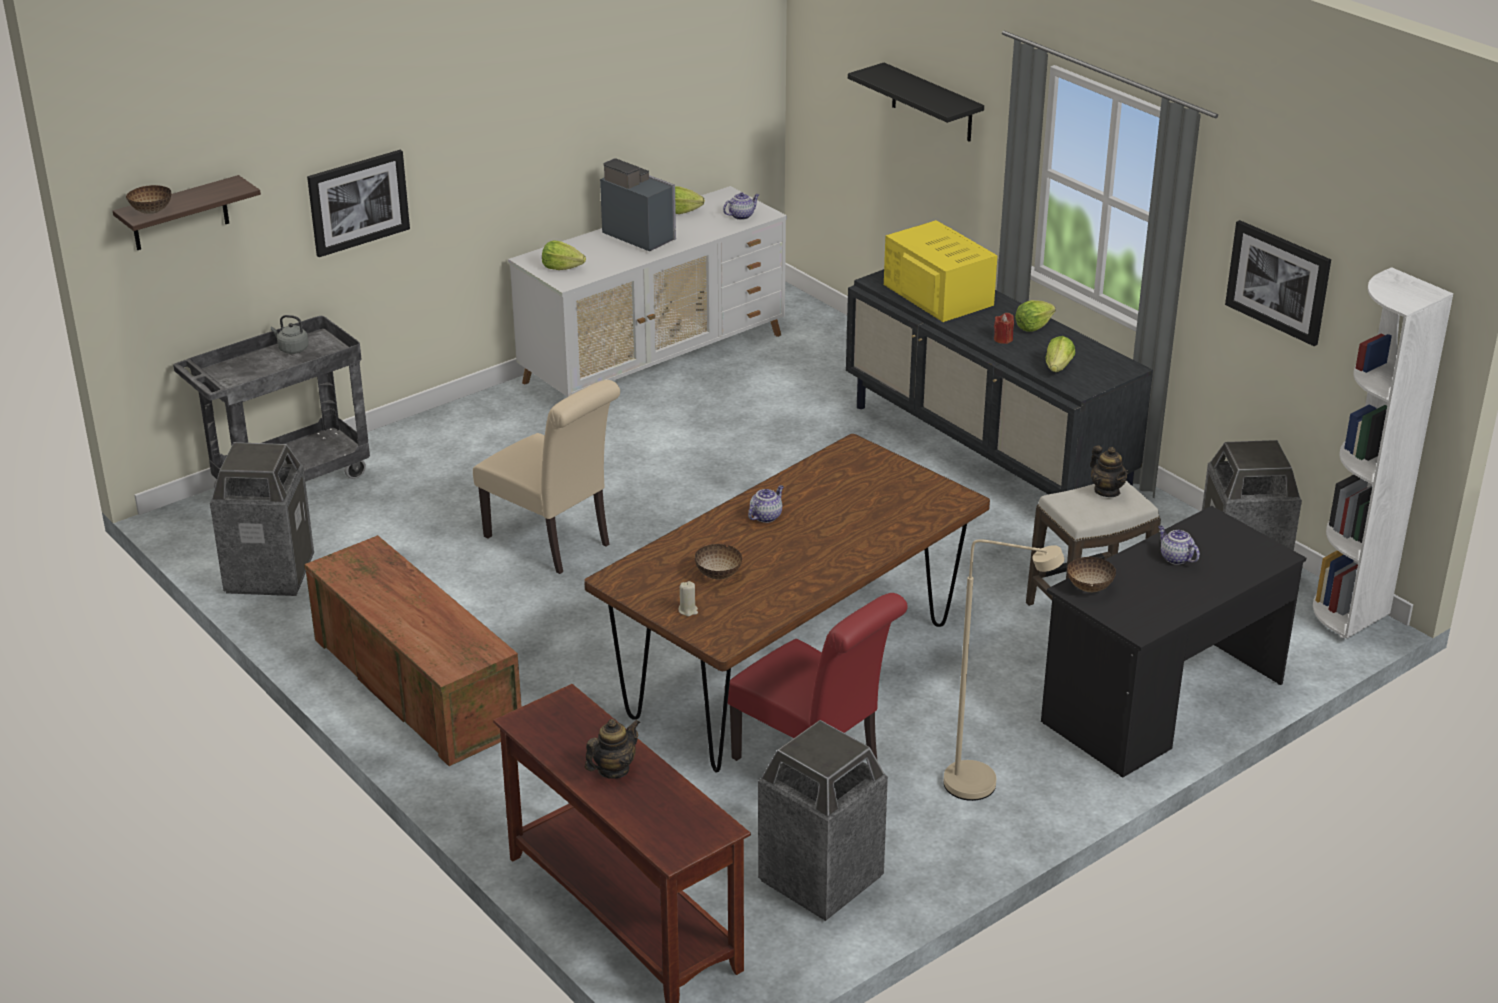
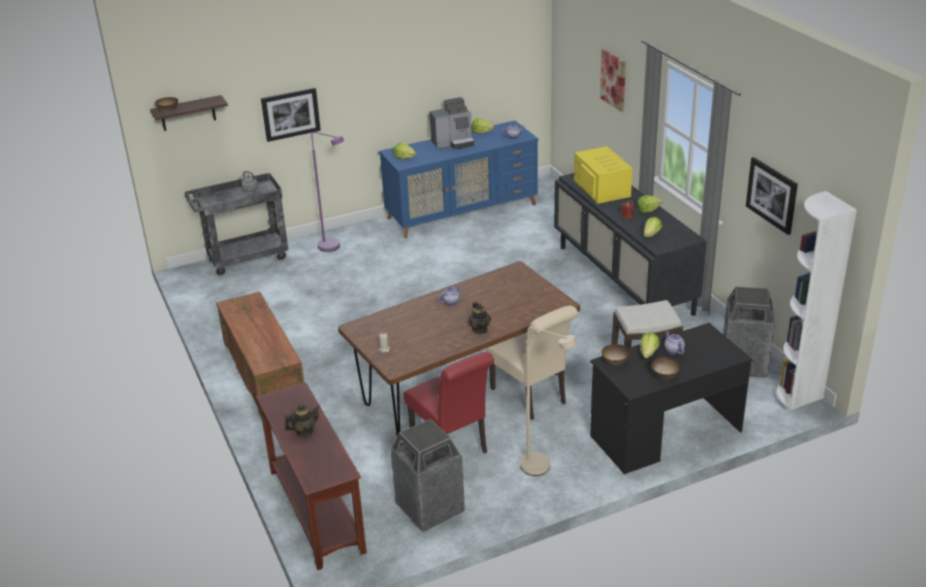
camera: 15 degrees right, 0 degrees up
trash can [210,442,314,596] -> none
beige chair [473,380,620,574] -> beige chair moved to [486,305,578,420]
white dresser [508,186,787,397] -> blue dresser [379,121,538,238]
coffee machine [600,158,676,251] -> coffee machine turned 105 degrees clockwise [429,97,474,149]
bowl [695,544,742,579] -> bowl moved to [651,357,680,379]
black shelf [848,63,984,142] -> picture [600,49,626,112]
teapot [1090,445,1129,497] -> teapot moved to [468,302,491,334]
none -> purple floor lamp [311,132,344,252]
none -> lettuce [640,332,660,358]

